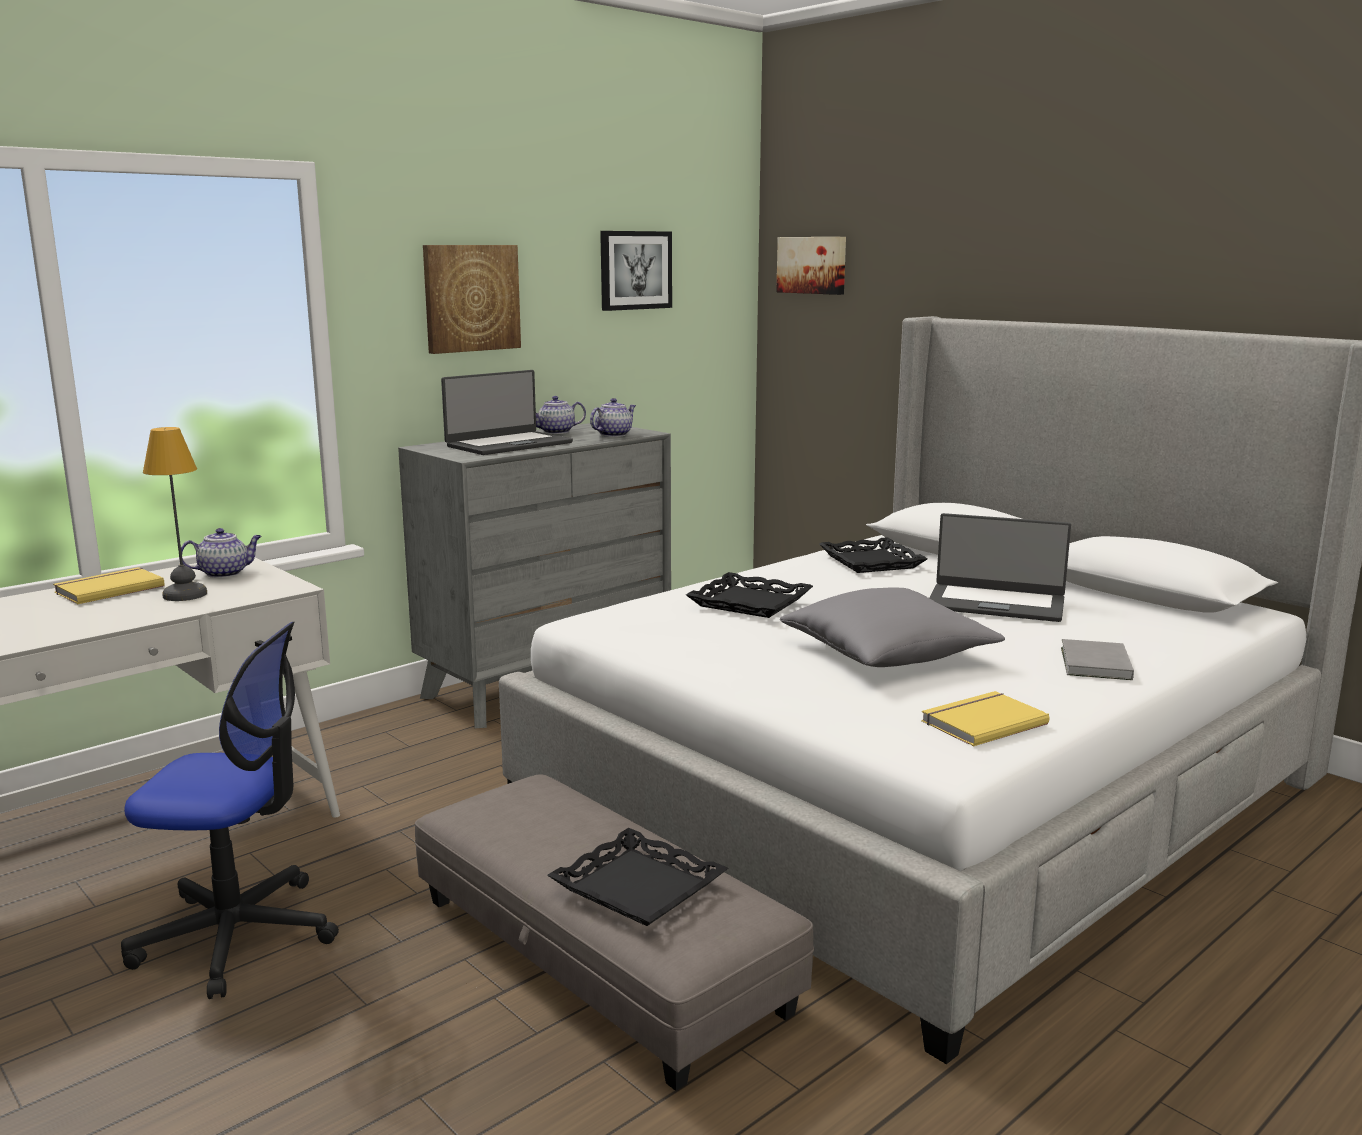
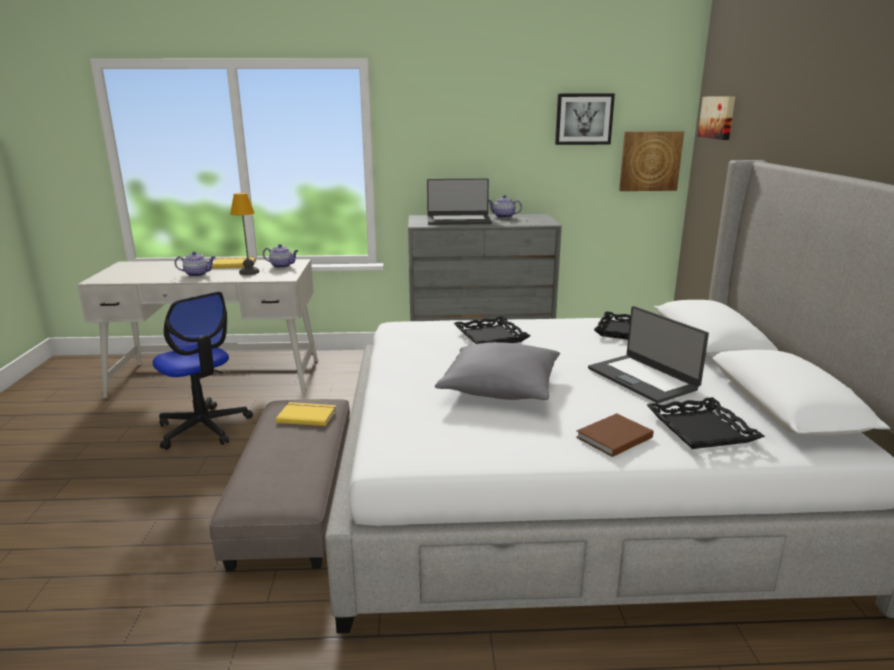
camera: 40 degrees right, 5 degrees up
picture [423,245,521,354] -> picture moved to [619,131,684,191]
black tray [547,828,729,926] -> black tray moved to [647,397,765,449]
teapot [590,398,636,437] -> teapot moved to [175,251,215,277]
yellow book [921,691,1050,747] -> yellow book moved to [276,402,336,426]
grey book [1061,639,1134,680] -> brown book [576,413,653,457]

